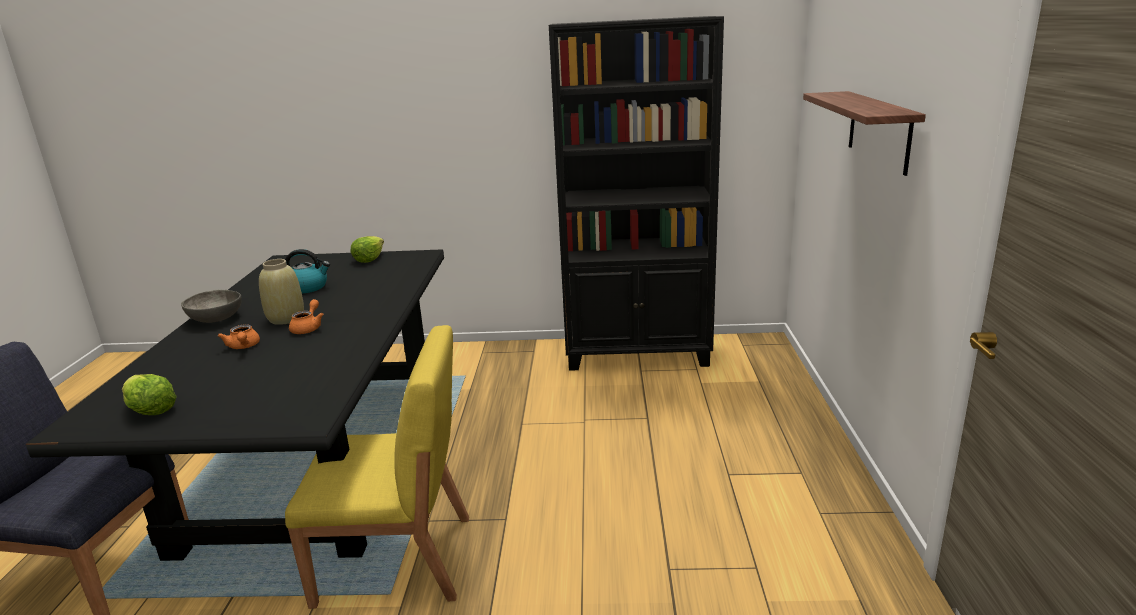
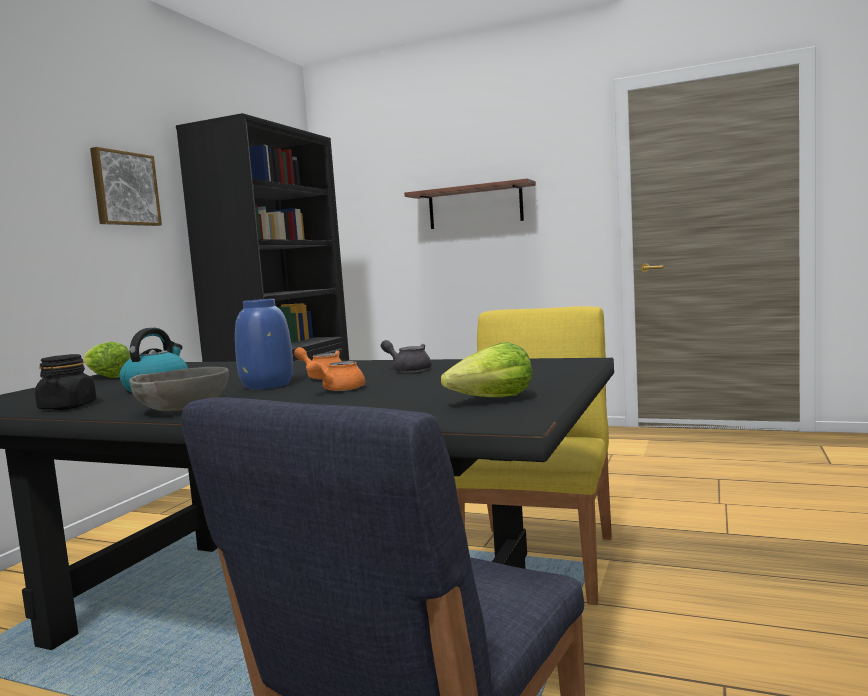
camera: 70 degrees left, 15 degrees down
orange teapot [218,325,260,349] -> orange teapot turned 135 degrees clockwise [306,361,365,391]
beige vase [259,259,304,325] -> blue vase [235,299,293,389]
none -> black jar [35,354,96,410]
none -> picture [90,147,162,226]
none -> grey teapot [381,340,432,373]

